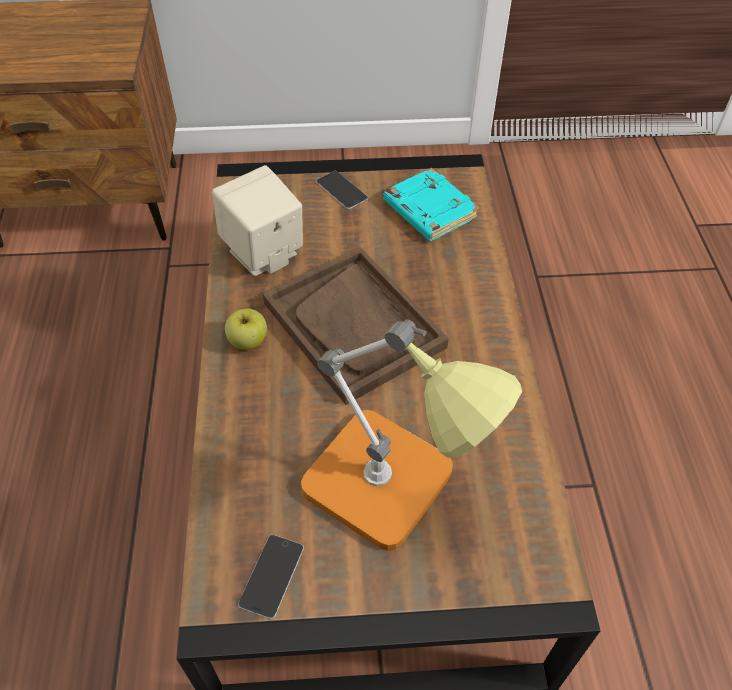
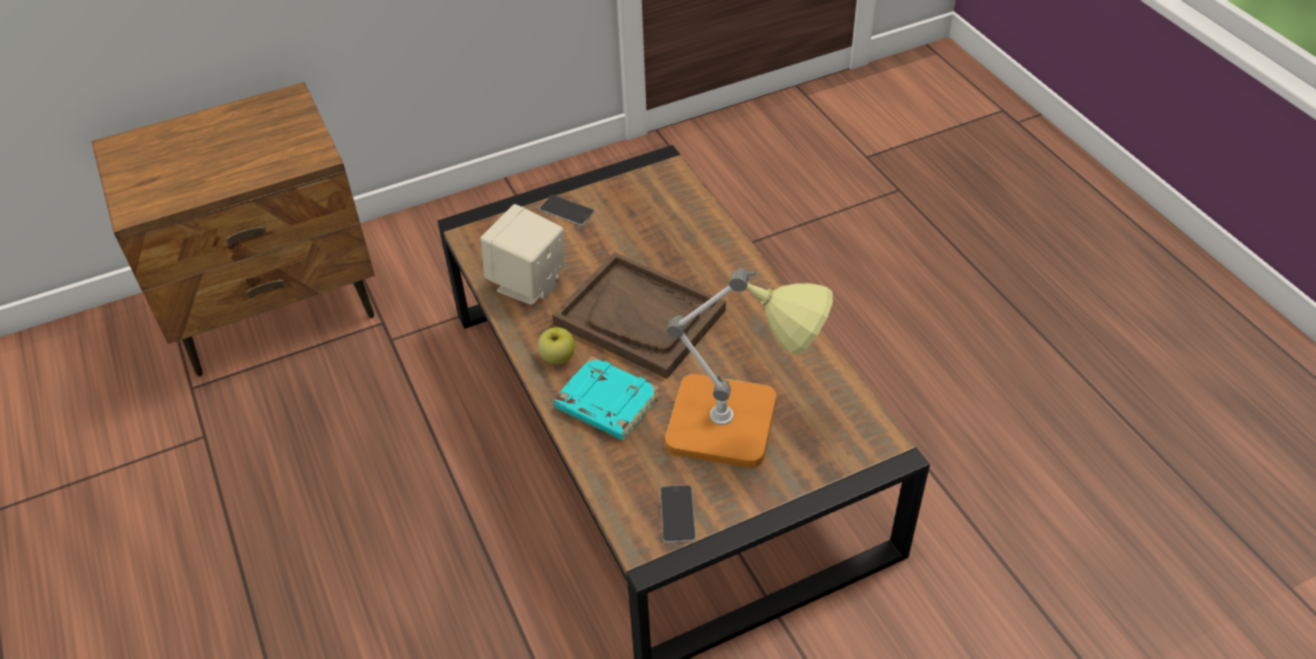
camera: 20 degrees left, 5 degrees down
turquoise book [383,168,479,241] -> turquoise book moved to [554,356,660,440]

